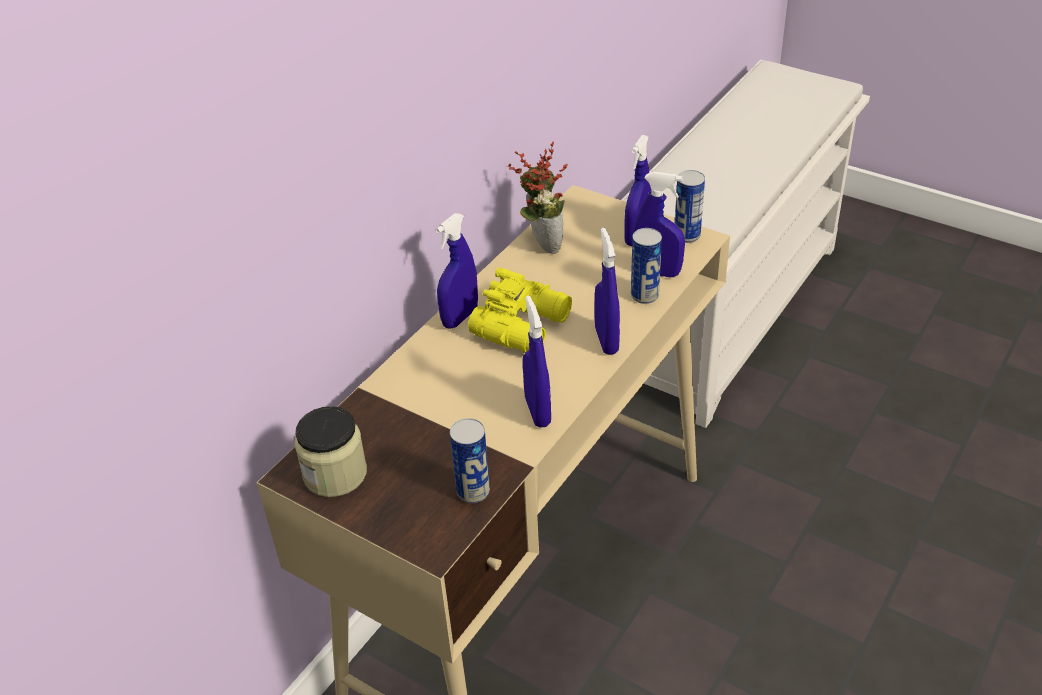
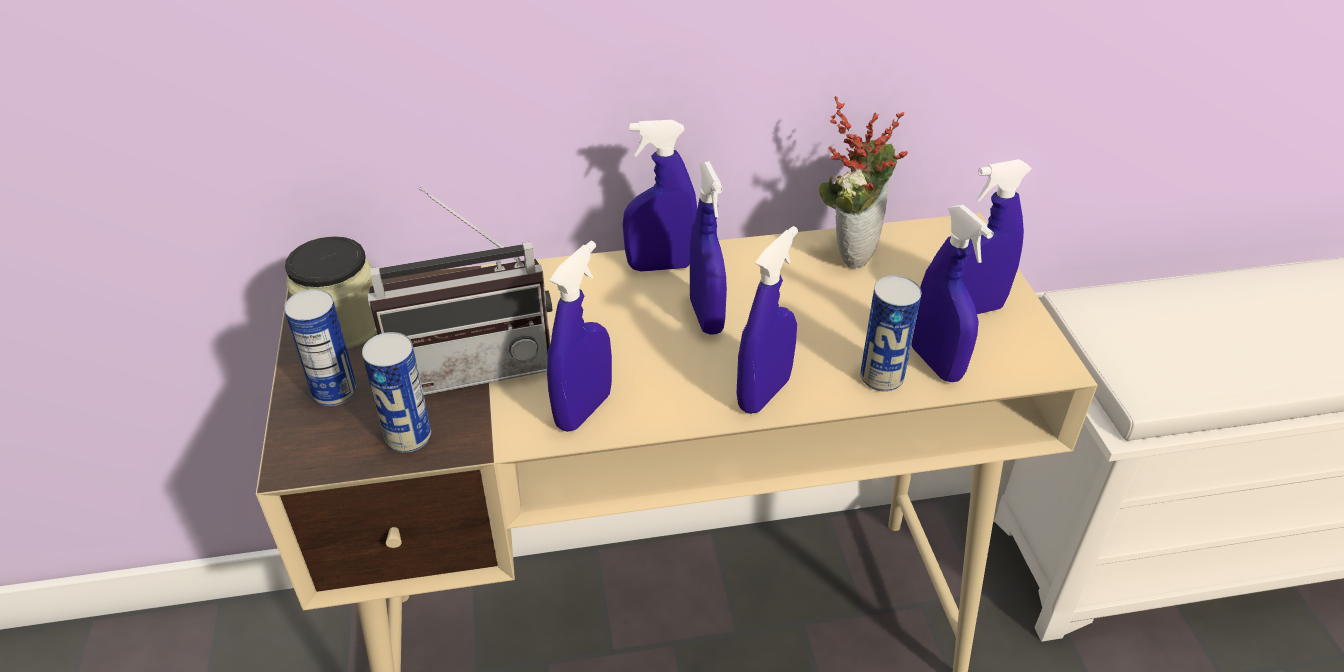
camera: 45 degrees right, 0 degrees up
yellow binoculars [468,267,572,353] -> blue spray bottle [690,161,727,335]
can [675,170,705,243] -> can moved to [284,289,357,406]
none -> radio [368,187,552,395]

